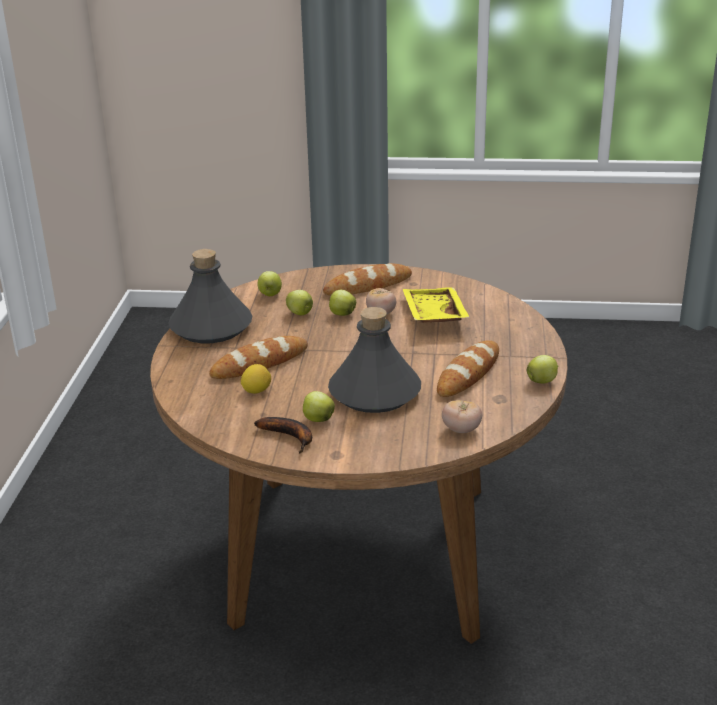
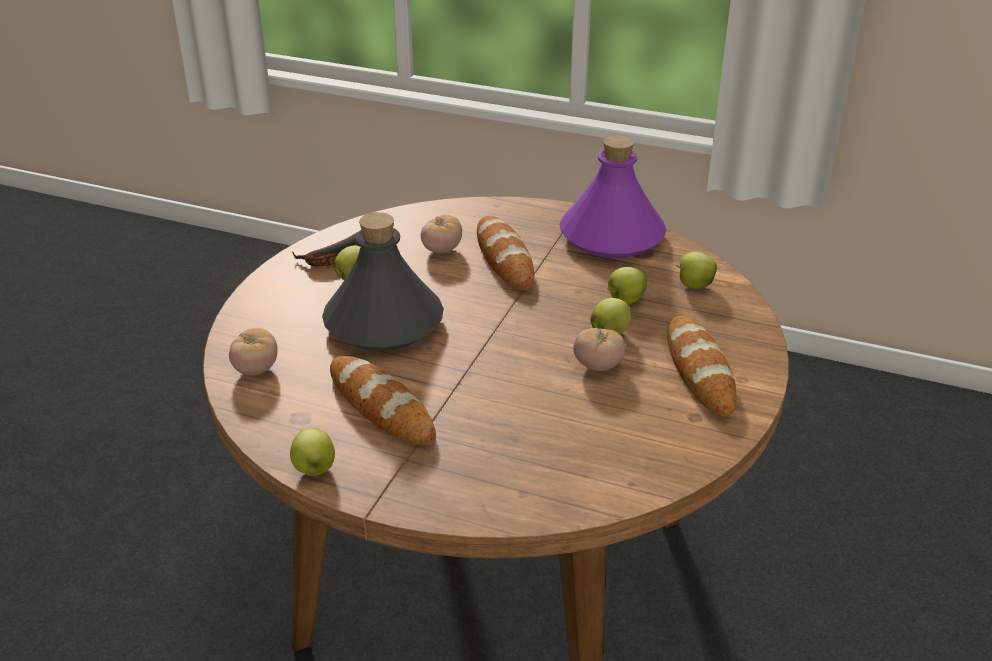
camera: 105 degrees right, 5 degrees up
grey bottle [168,249,252,344] -> purple bottle [559,135,667,258]
lemon [241,364,271,394] -> tomato [421,215,462,253]
yellow tray [403,287,470,323] -> none

